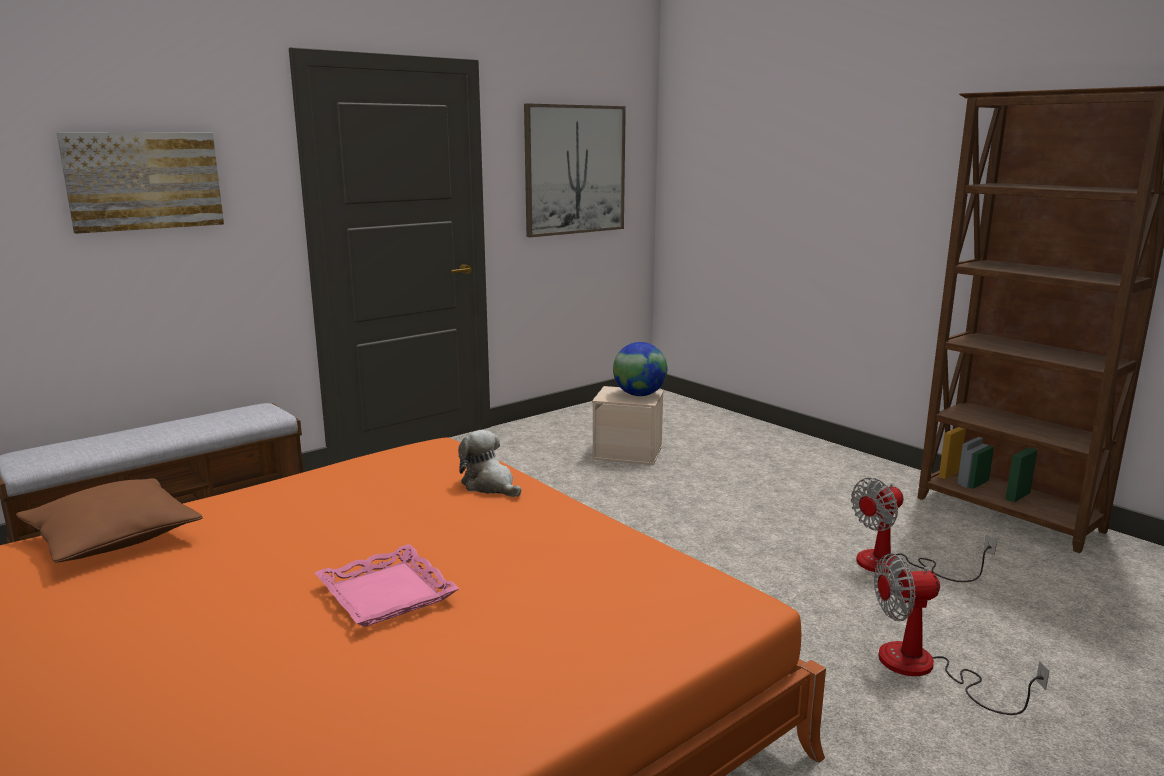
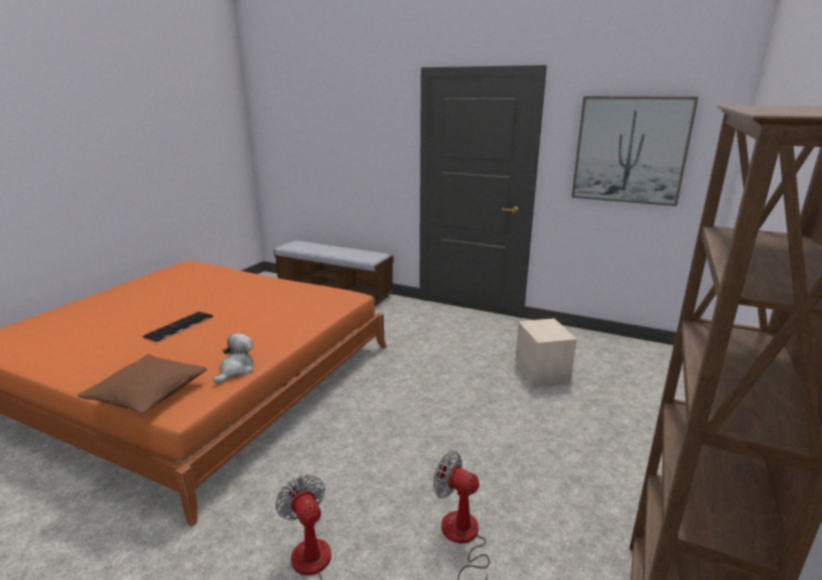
camera: 65 degrees right, 5 degrees up
brown pillow [16,478,203,562] -> brown pillow moved to [77,354,207,414]
picture [57,133,224,234] -> none
pink tray [315,544,460,627] -> keyboard [143,312,213,342]
plush toy [458,430,521,497] -> plush toy moved to [213,333,254,384]
globe [613,342,667,396] -> none

